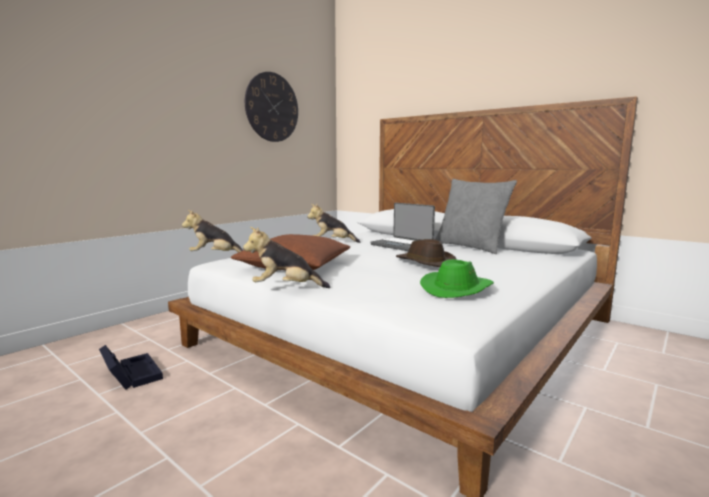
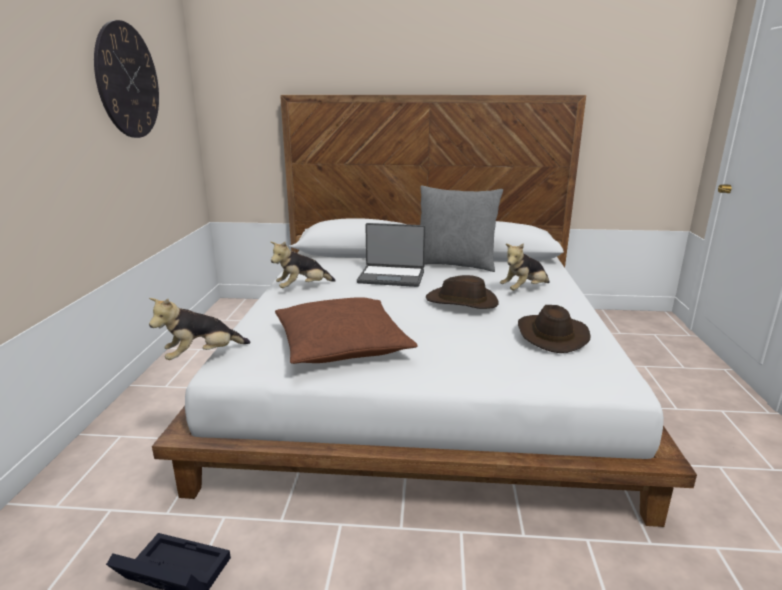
camera: 35 degrees left, 10 degrees up
plush toy [243,227,330,288] -> plush toy moved to [500,243,550,290]
green hat [420,259,494,298] -> brown hat [518,305,591,353]

